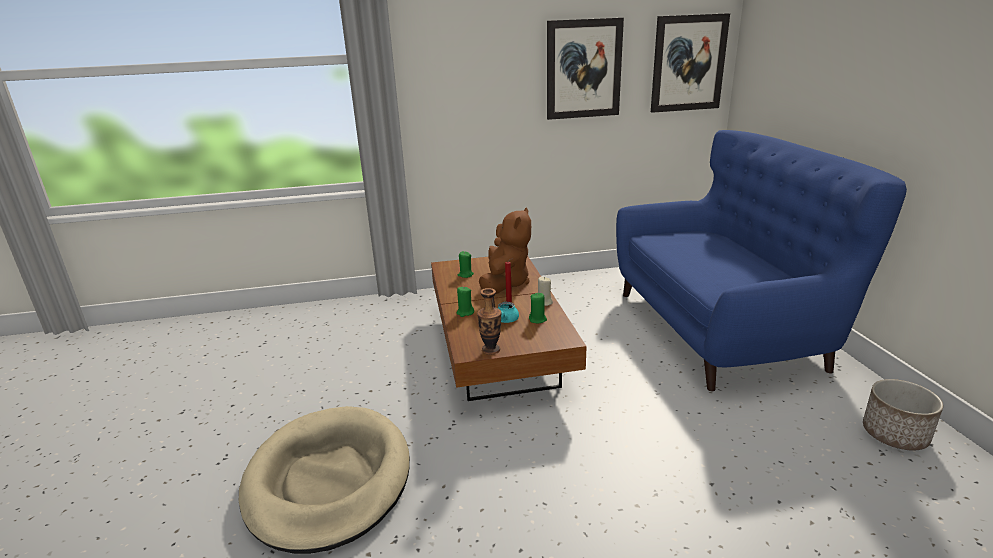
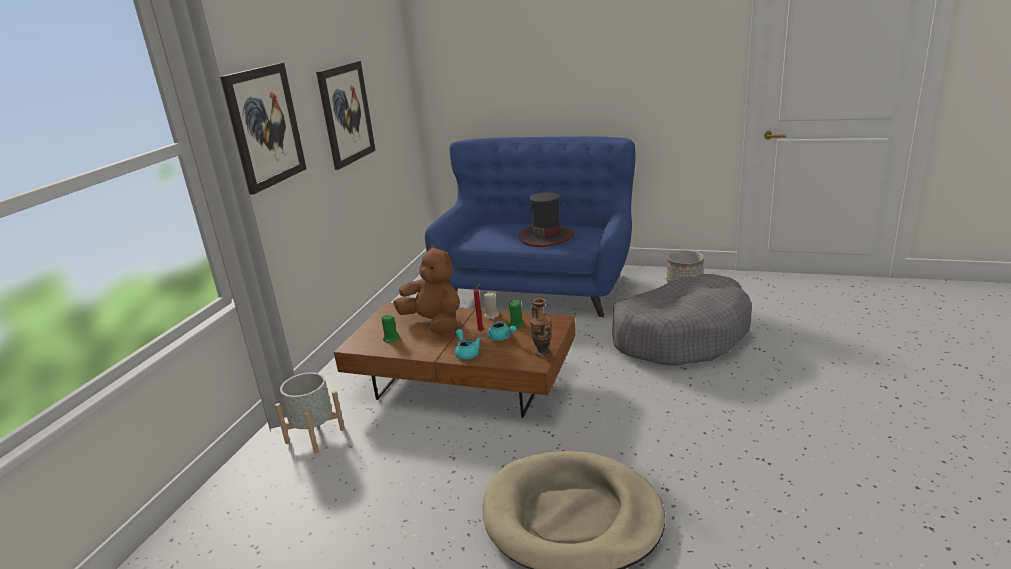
camera: 60 degrees left, 0 degrees up
green candle [456,286,474,317] -> turquoise teapot [455,329,481,360]
picture [651,13,730,113] -> picture moved to [220,63,306,195]
none -> grey planter [275,372,345,454]
none -> hat [519,192,574,247]
none -> grey dog bed [612,274,752,366]

